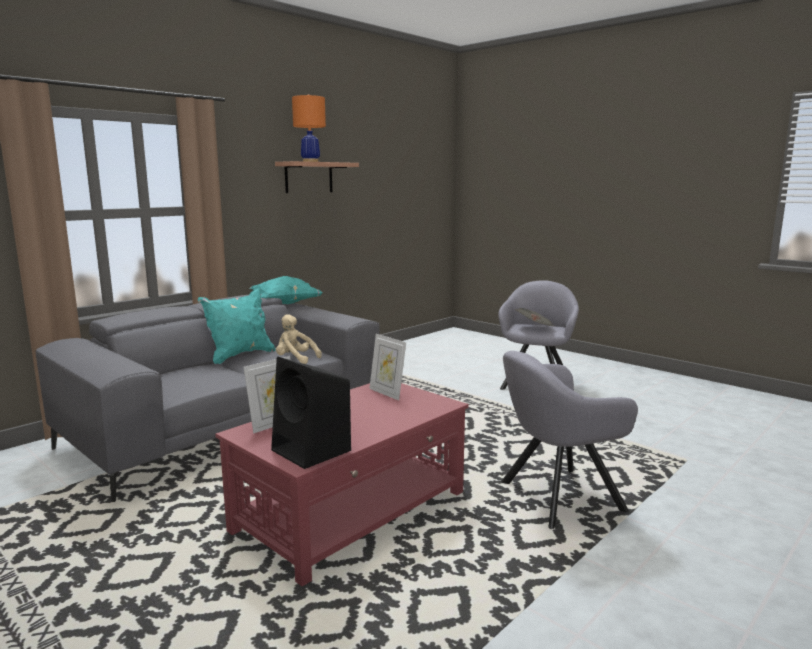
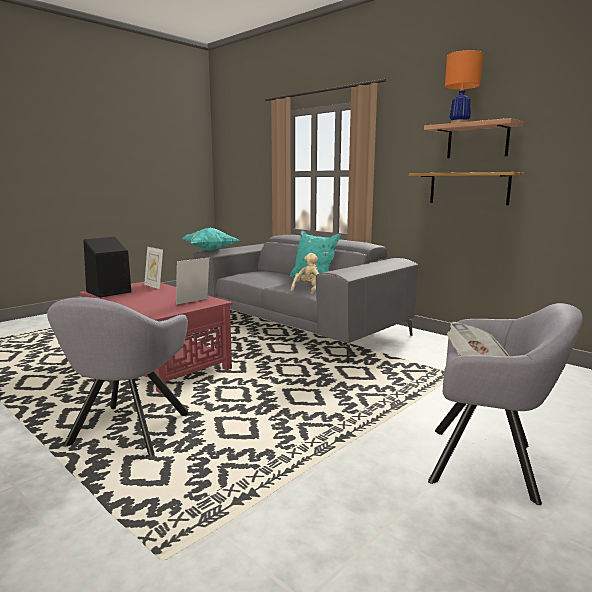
camera: 90 degrees right, 0 degrees up
turquoise pillow [249,276,323,304] -> turquoise pillow moved to [183,228,239,251]
grey armchair [501,351,638,529] -> grey armchair turned 150 degrees counterclockwise [47,297,190,456]
none -> shelf [409,172,525,205]

